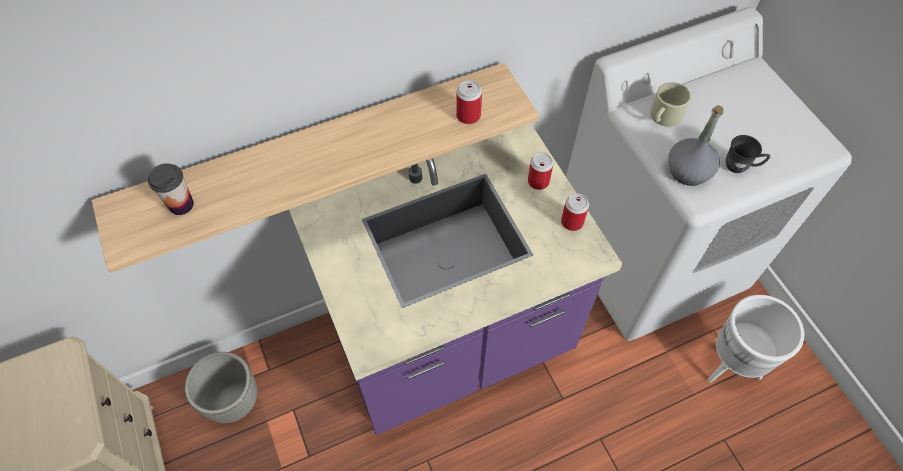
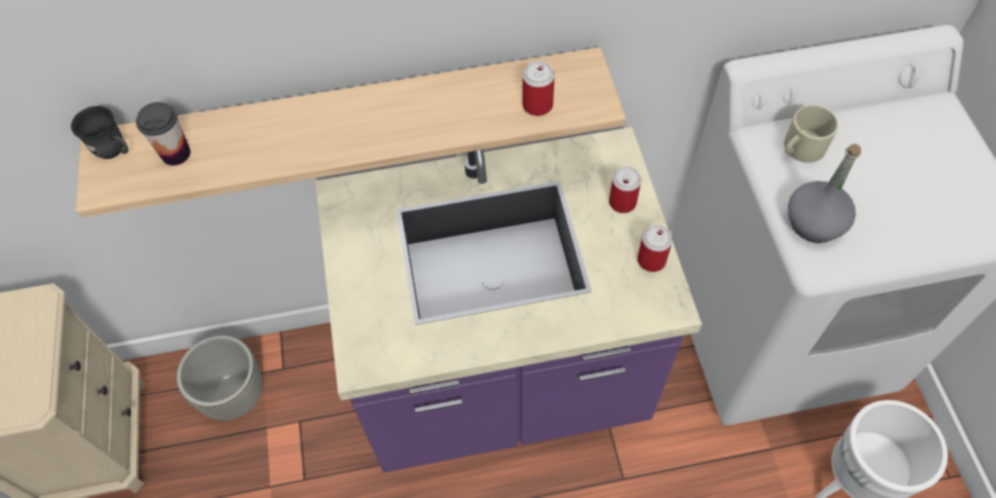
camera: 15 degrees right, 0 degrees up
grey mug [726,135,770,173] -> grey mug moved to [71,106,128,159]

